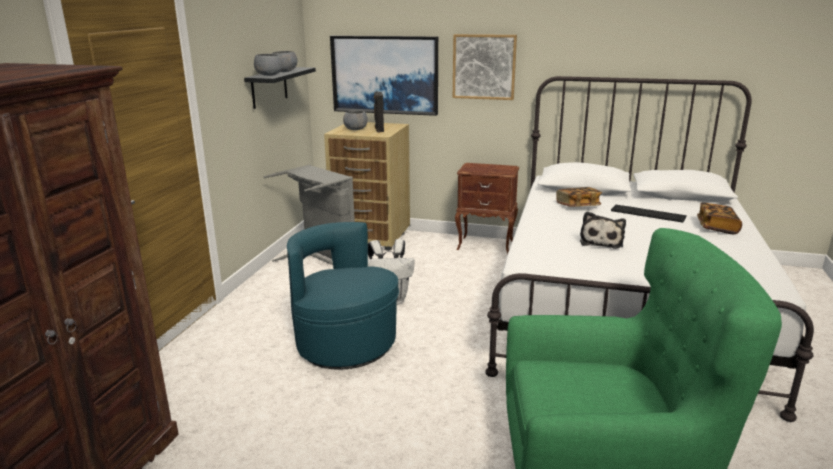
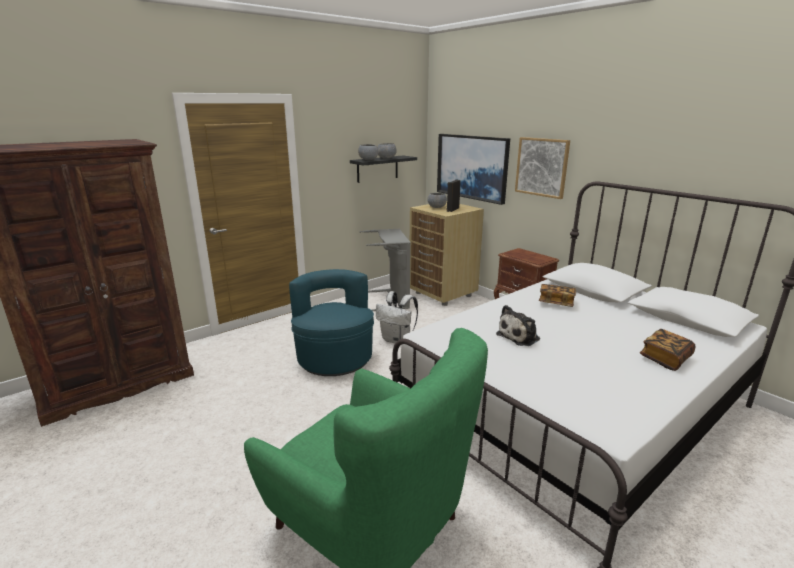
camera: 35 degrees right, 0 degrees up
keyboard [611,205,687,223] -> none

